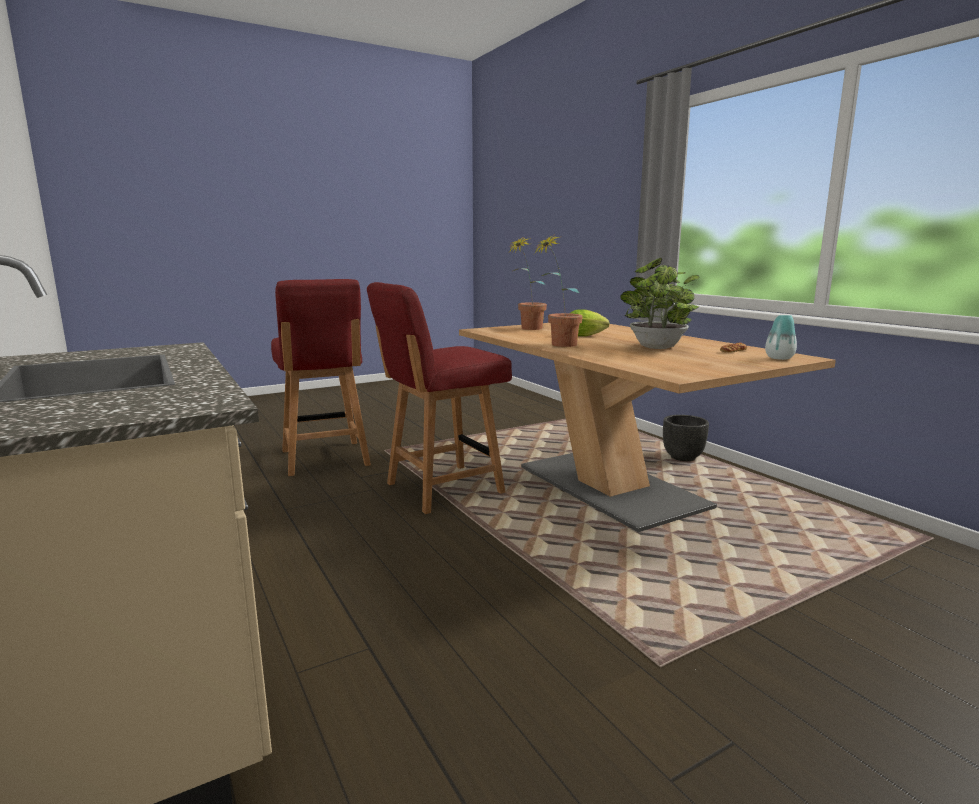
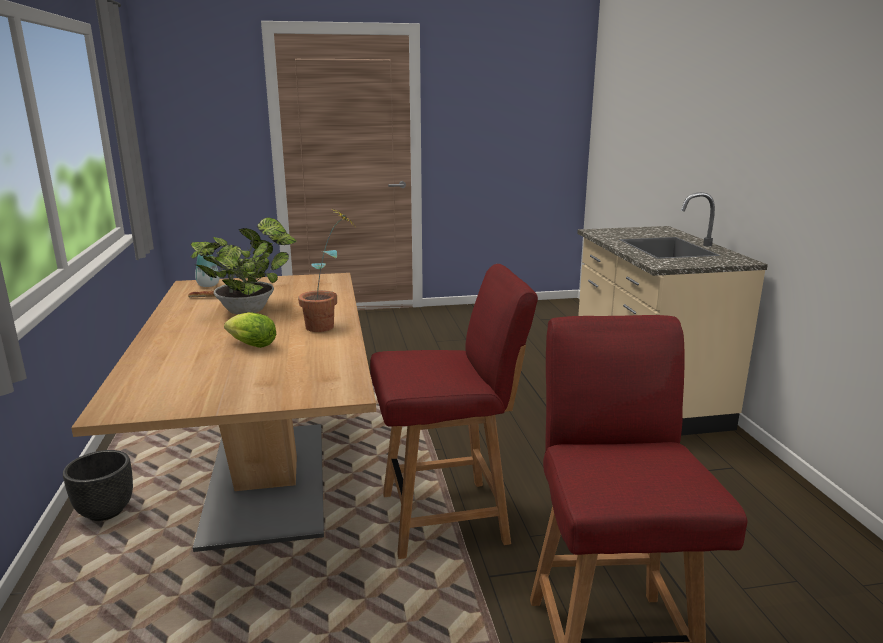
camera: 160 degrees left, 5 degrees up
potted plant [509,236,547,330] -> none

